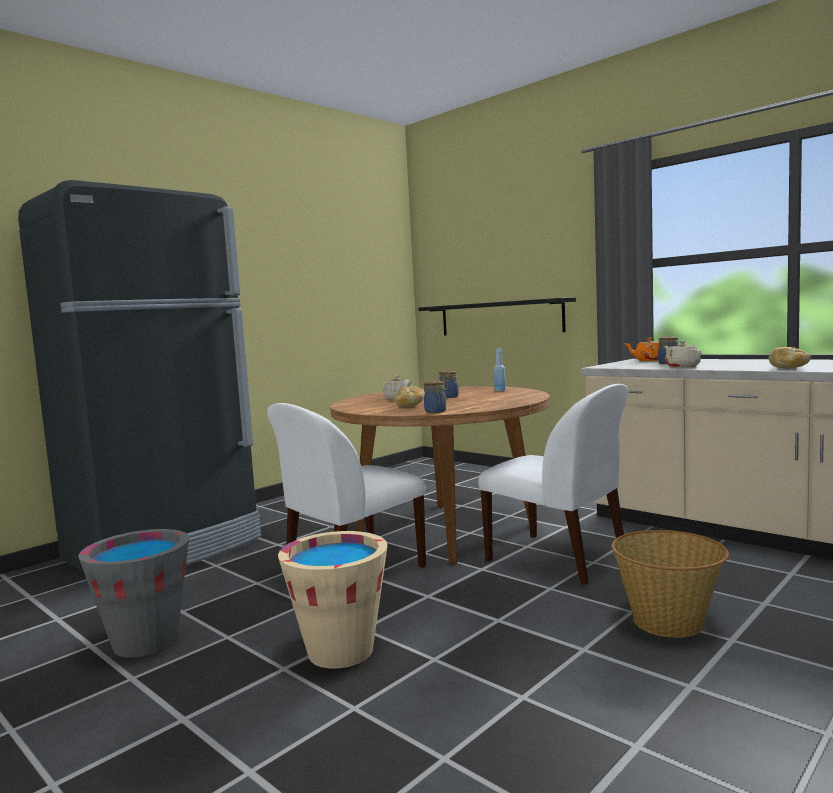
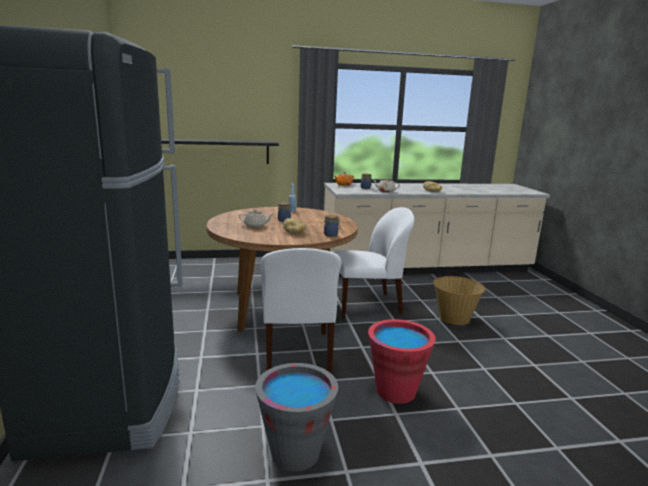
camera: 55 degrees left, 10 degrees up
beige bucket [278,531,387,669] -> red bucket [368,319,436,404]

